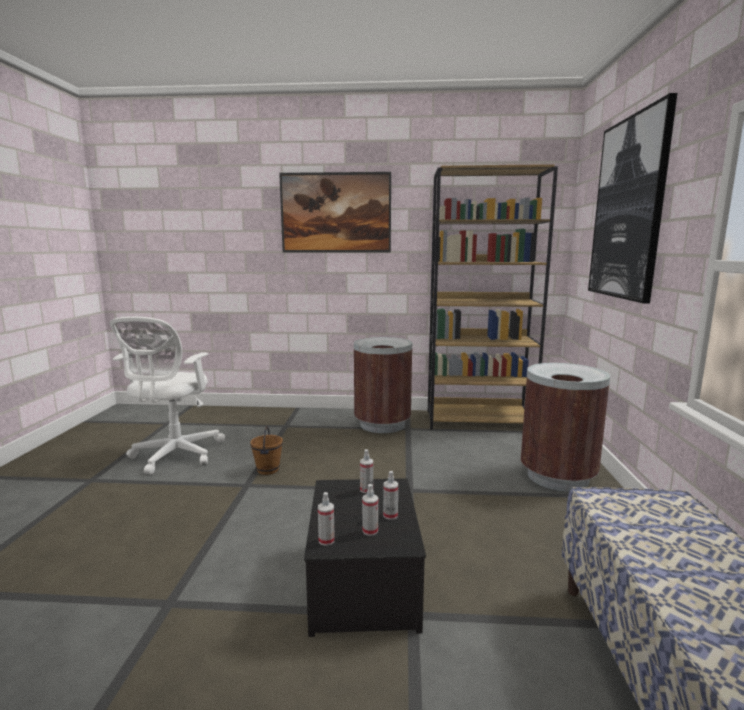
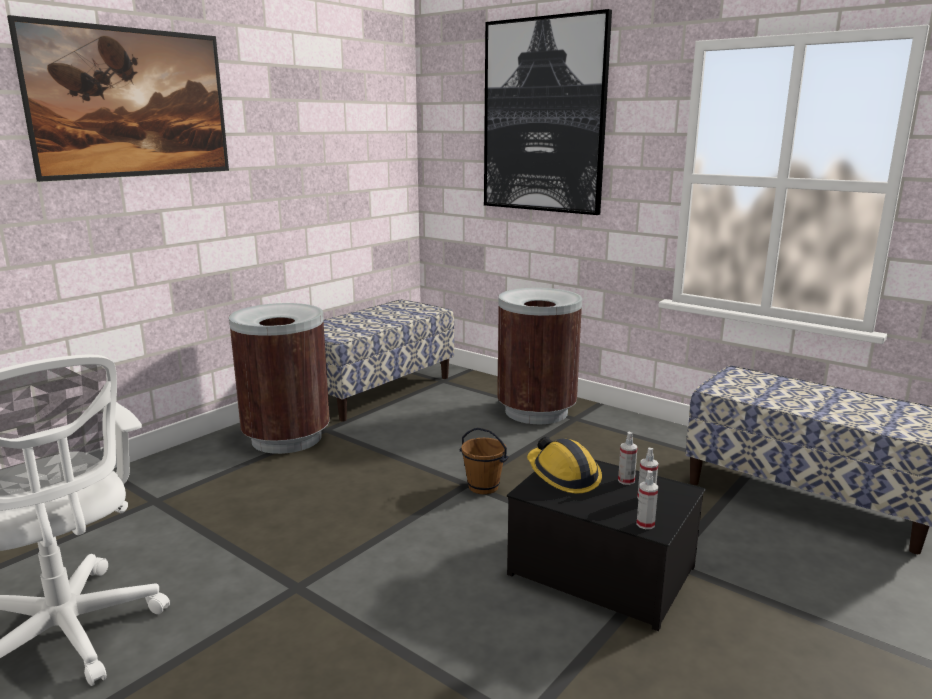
camera: 55 degrees left, 5 degrees up
brown bucket [250,426,283,475] -> brown bucket moved to [460,428,509,494]
spray bottle [360,449,373,493] -> hard hat [527,436,602,494]
brown bookcase [428,164,558,429] -> bench [323,299,454,421]

